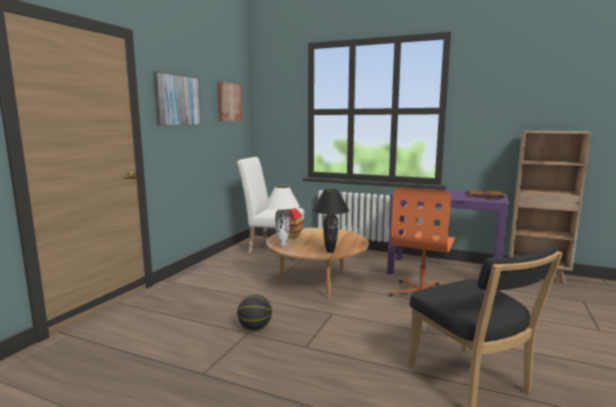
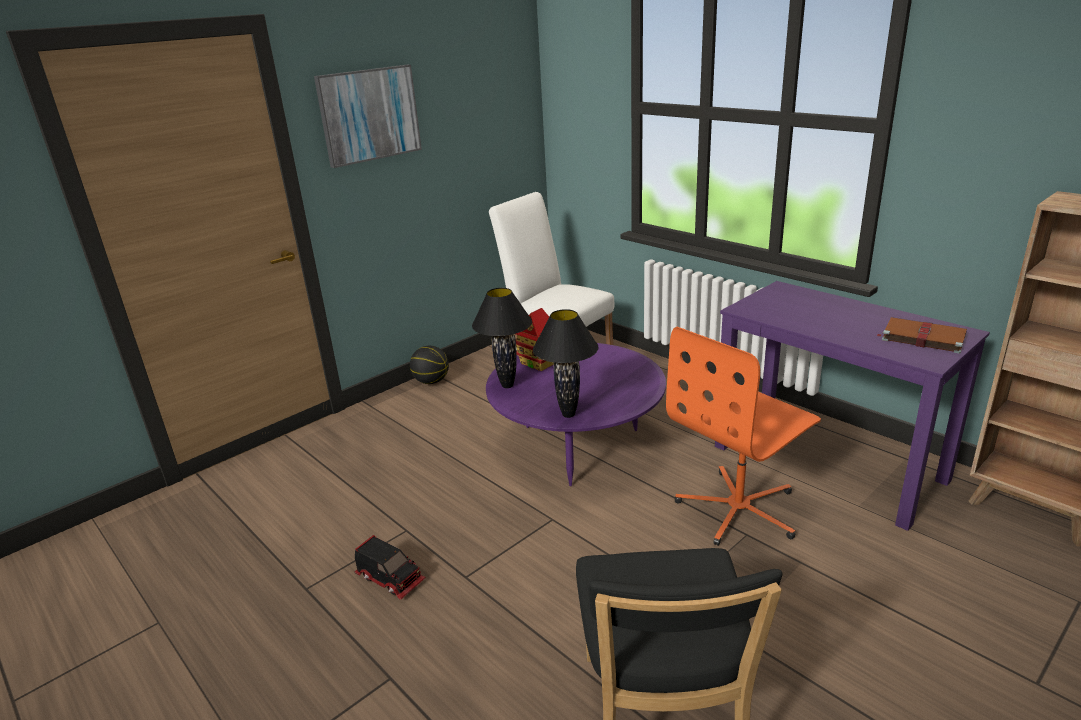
camera: 25 degrees right, 15 degrees up
picture [217,81,242,121] -> none
basketball [237,295,272,330] -> basketball moved to [410,346,449,384]
white table lamp [265,186,300,246] -> black table lamp [472,288,532,388]
brown coffee table [266,228,369,299] -> purple coffee table [486,343,666,486]
none -> toy truck [355,535,426,599]

